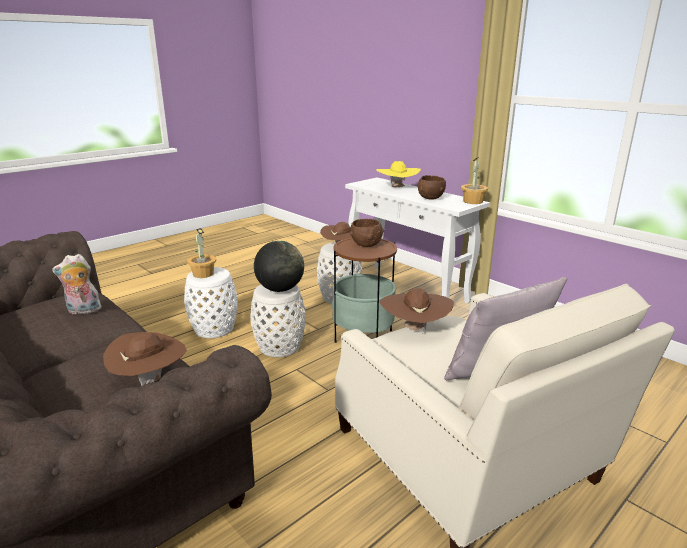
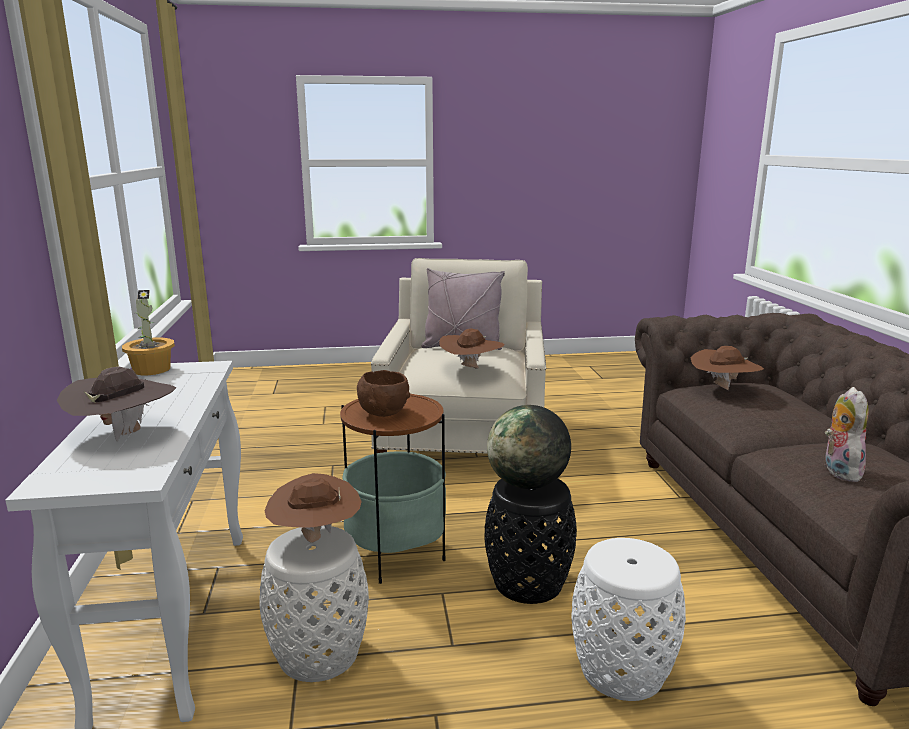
camera: 145 degrees left, 5 degrees down
plush toy [52,254,101,315] -> plush toy turned 105 degrees counterclockwise [825,387,868,482]
potted plant [187,228,216,278] -> none
white stool [250,285,306,357] -> black stool [485,478,577,604]
yellow hat [376,161,421,187] -> brown hat [57,367,177,442]
brown bowl [418,175,446,200] -> none

